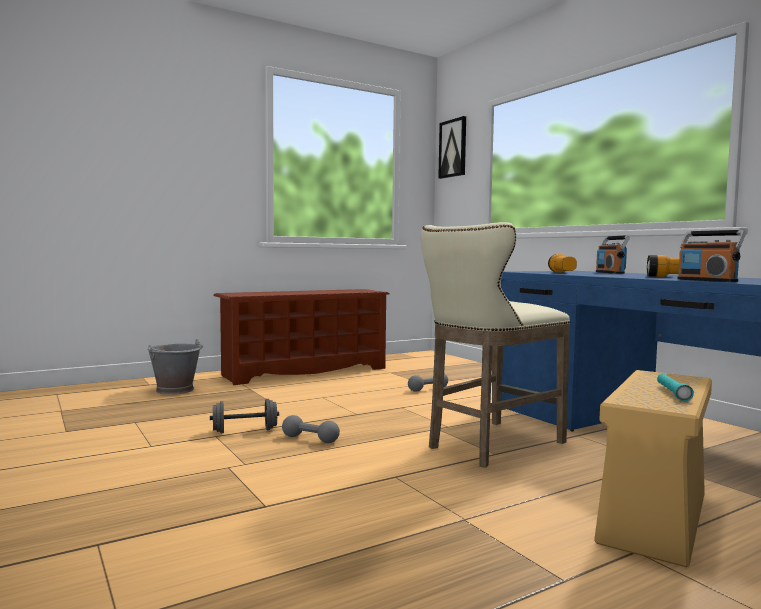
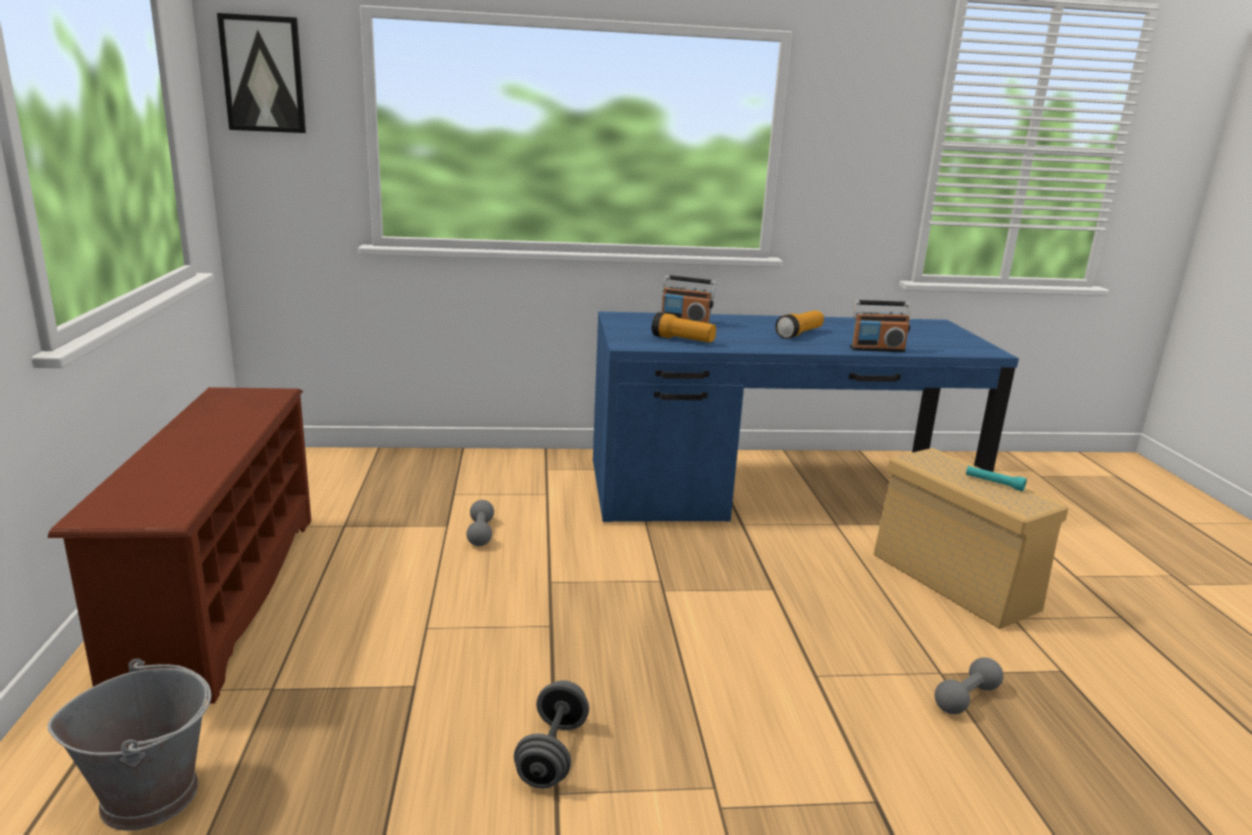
camera: 65 degrees left, 15 degrees up
grey dumbbell [282,415,340,443] -> grey dumbbell moved to [935,657,1003,714]
beige stool [421,222,571,468] -> none

